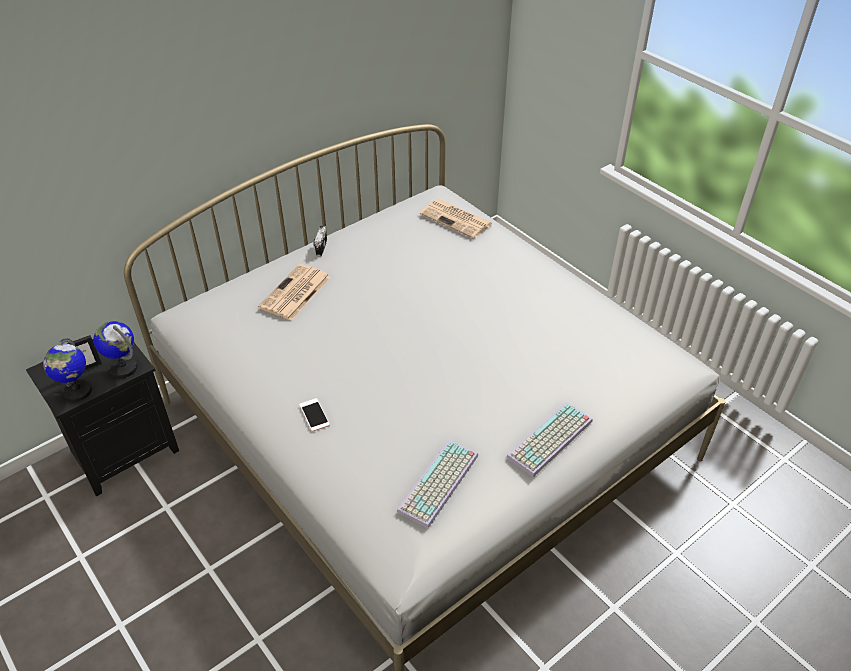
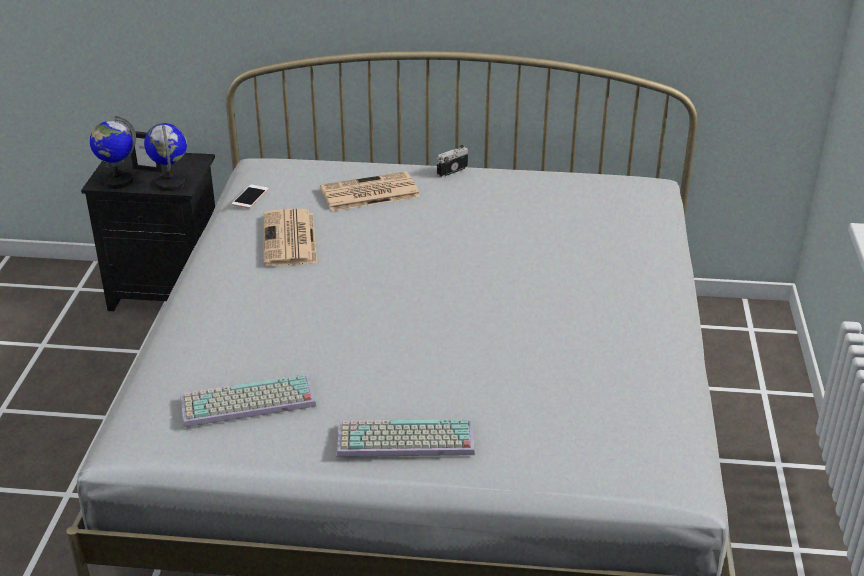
camera: 45 degrees right, 10 degrees down
phone [299,398,330,432] -> phone moved to [232,185,269,209]
newspaper [420,199,492,239] -> newspaper moved to [264,209,317,266]

